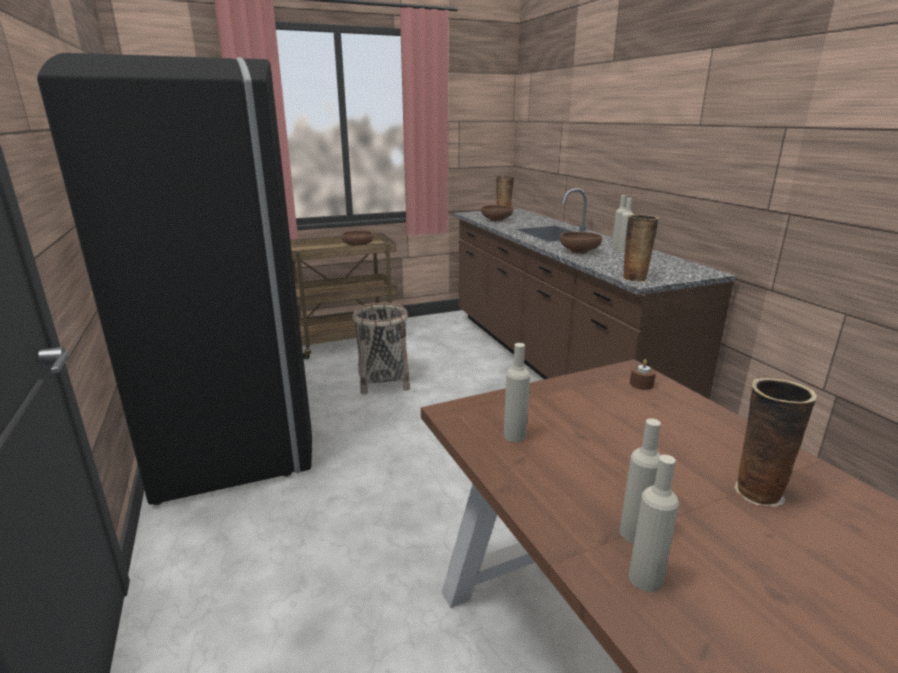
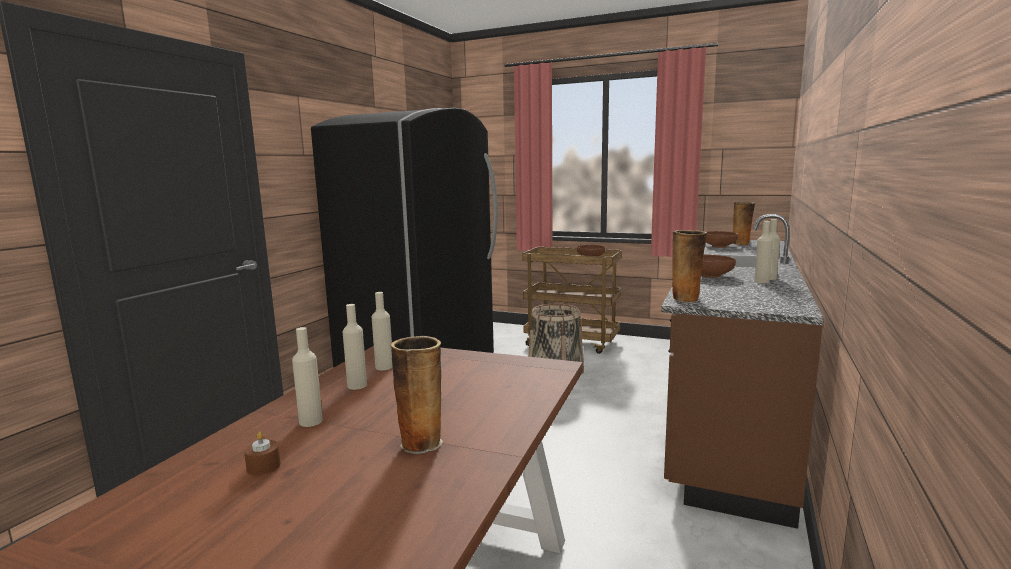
camera: 45 degrees right, 10 degrees down
beige bottle [629,455,679,592] -> beige bottle moved to [342,304,367,390]
brown candle [630,359,656,390] -> brown candle moved to [244,432,281,475]

